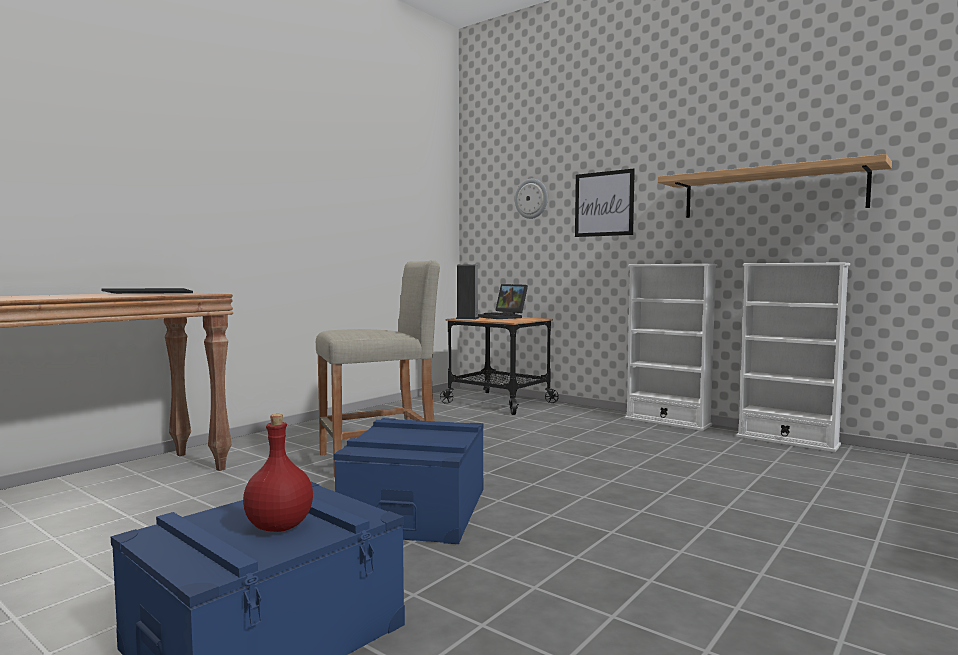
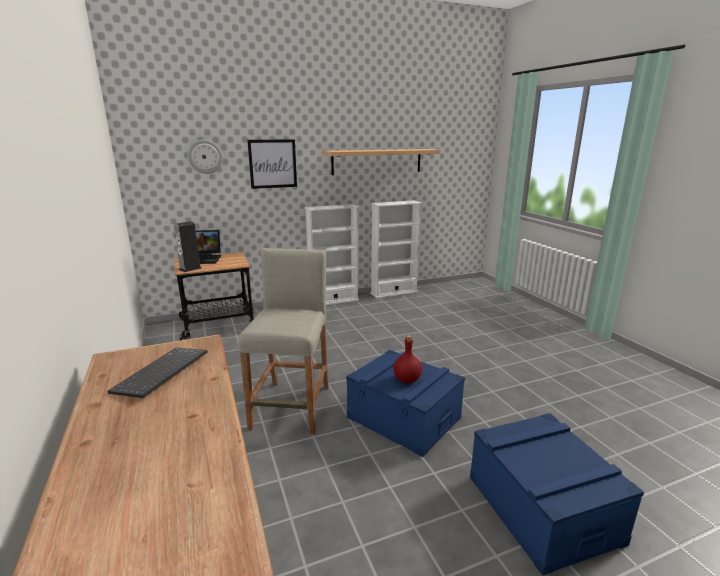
camera: 60 degrees left, 15 degrees up
red bottle [243,414,313,532] -> red bottle moved to [393,335,422,383]

